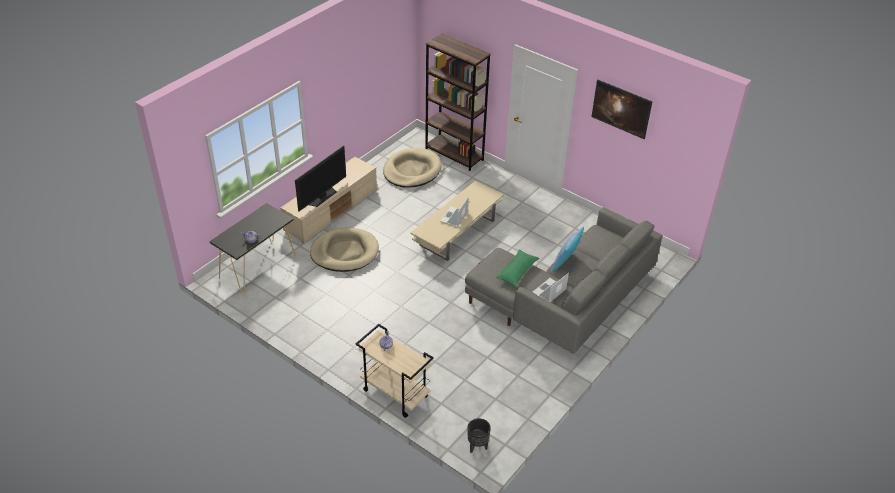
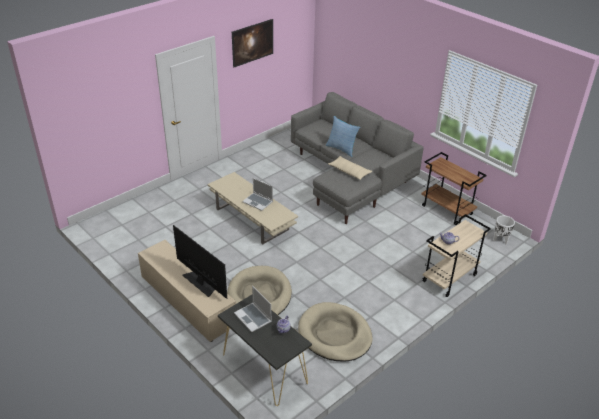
camera: 80 degrees left, 5 degrees down
beige dog bed [383,148,442,188] -> beige dog bed moved to [298,302,373,361]
brown bookcase [425,33,491,171] -> none
black planter [468,418,491,453] -> white planter [493,215,515,245]
green pillow [496,250,539,287] -> beige pillow [328,156,373,180]
laptop [533,273,569,302] -> laptop moved to [234,286,272,332]
none -> brown cart [421,152,487,225]

